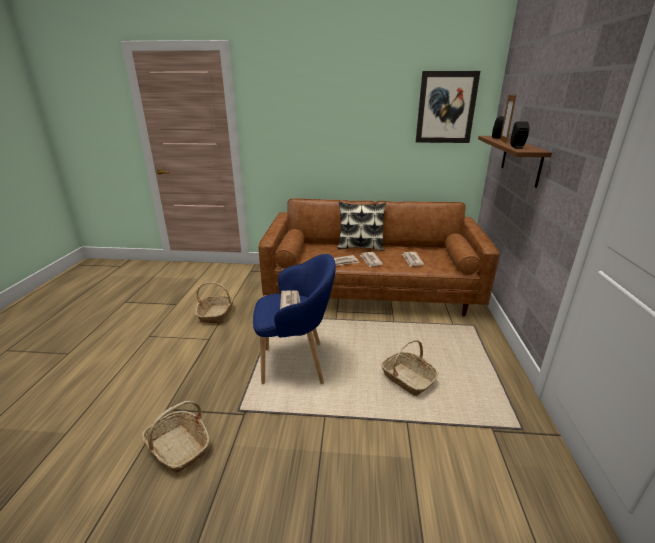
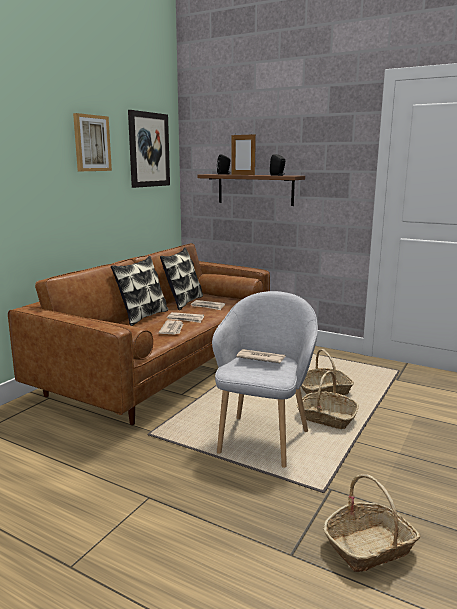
camera: 65 degrees left, 10 degrees down
basket [195,282,234,323] -> basket moved to [297,371,359,429]
blue armchair [253,254,336,384] -> grey armchair [212,291,318,468]
none -> picture [73,113,112,171]
none -> pillow [160,247,203,310]

